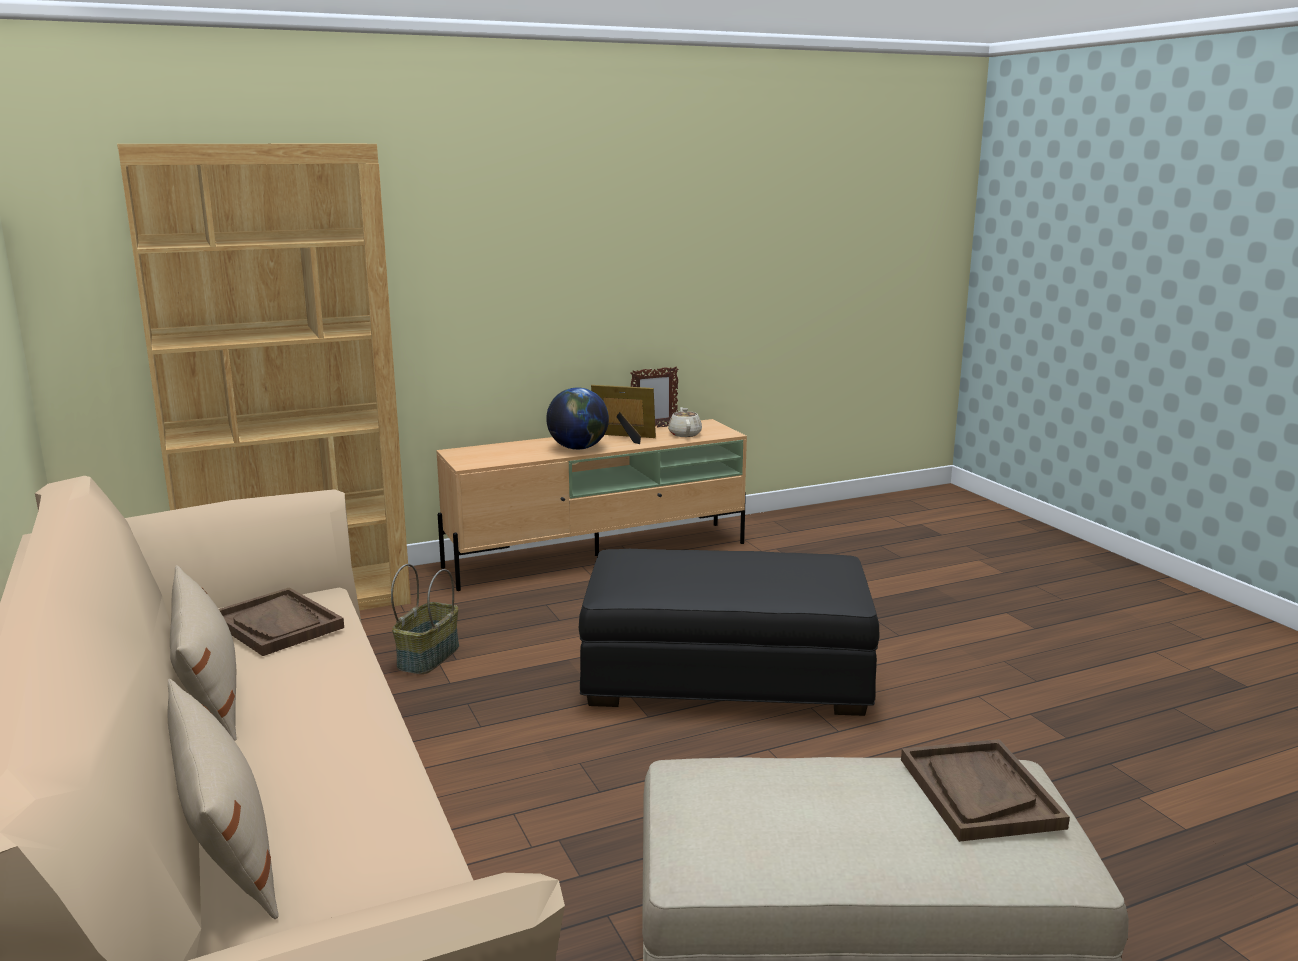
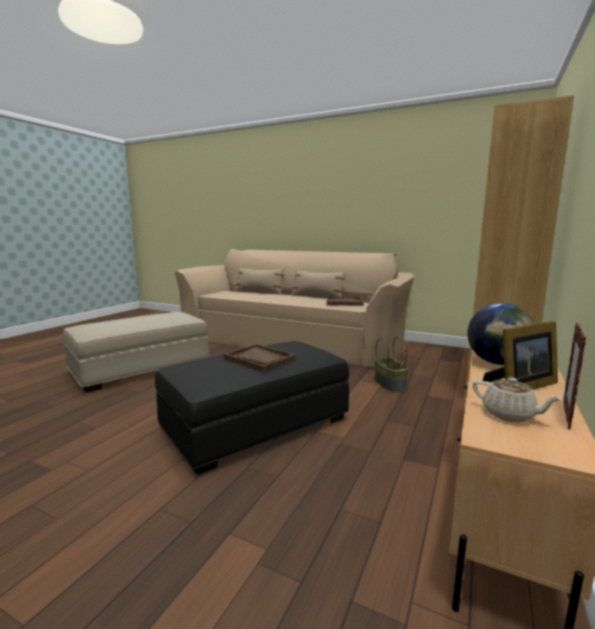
camera: 140 degrees right, 5 degrees down
brown tray [901,739,1070,842] -> brown tray moved to [224,344,295,372]

